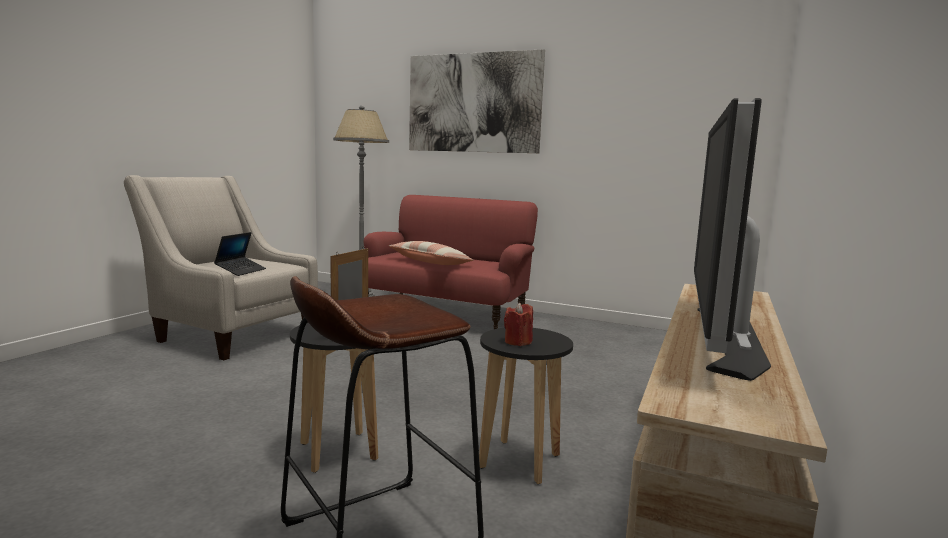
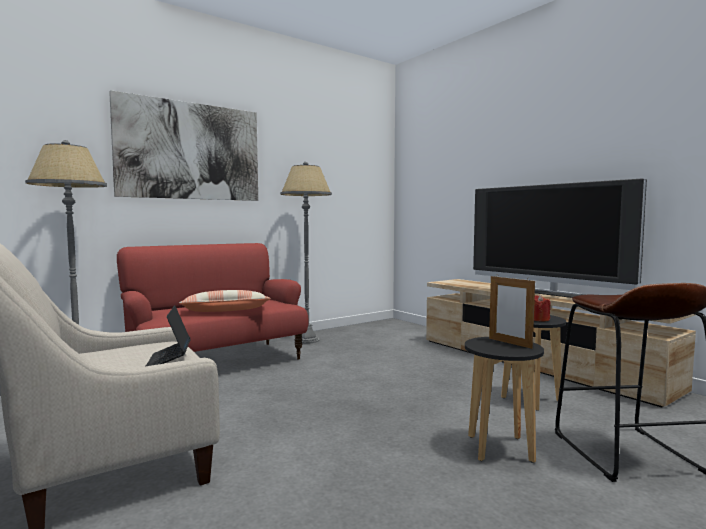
camera: 60 degrees left, 5 degrees down
laptop [214,232,266,276] -> laptop turned 150 degrees counterclockwise [146,306,191,366]
none -> grey floor lamp [280,162,332,344]

